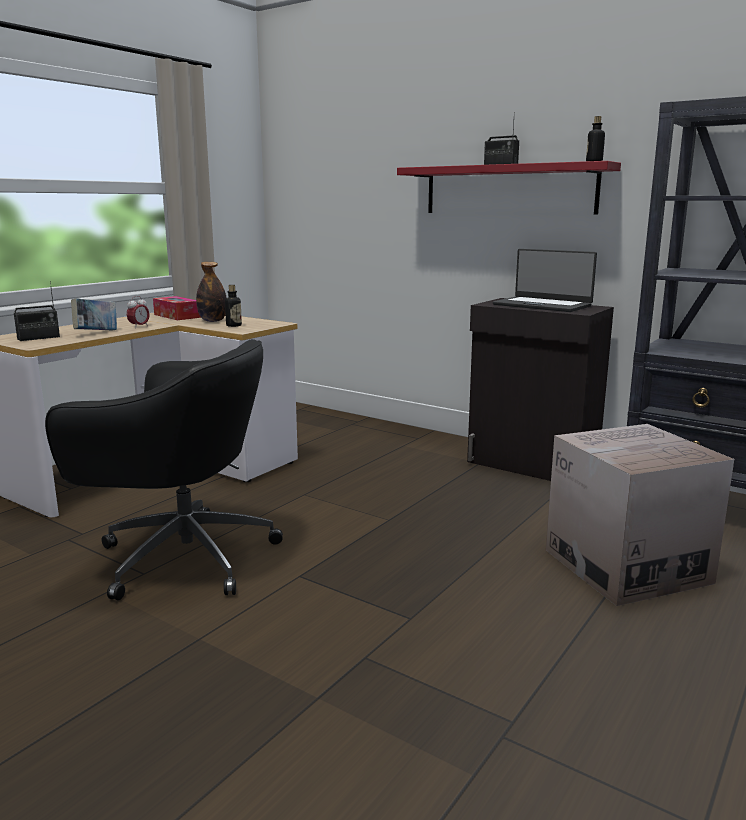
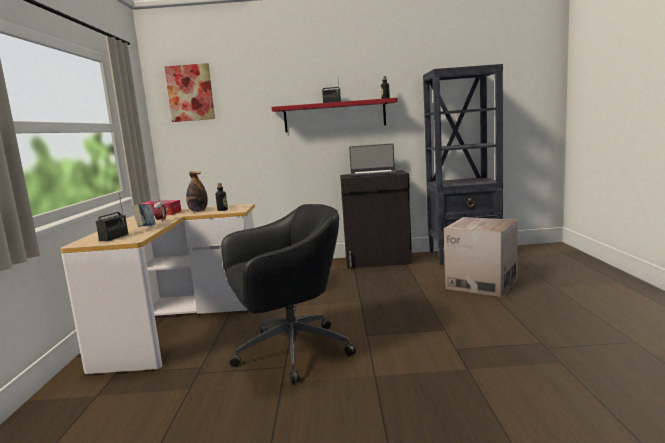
camera: 35 degrees left, 5 degrees down
none -> picture [164,63,215,122]

